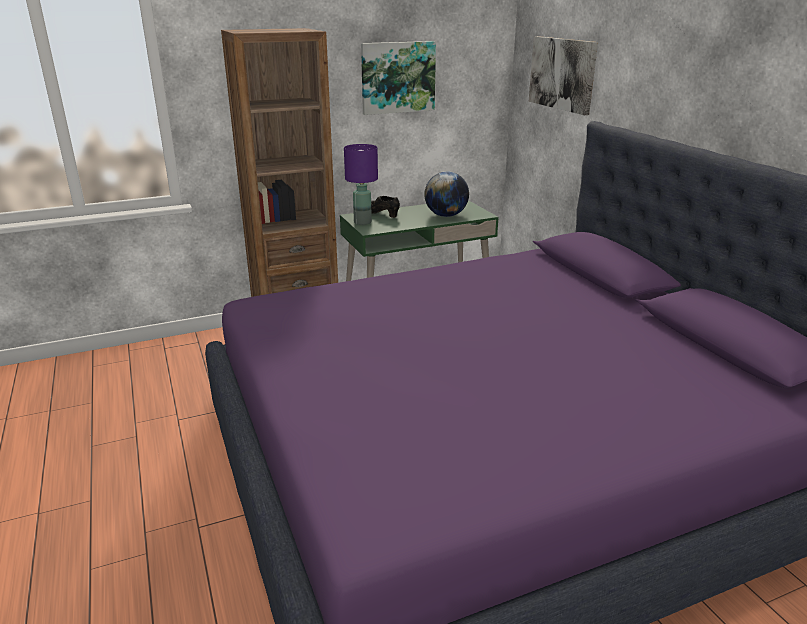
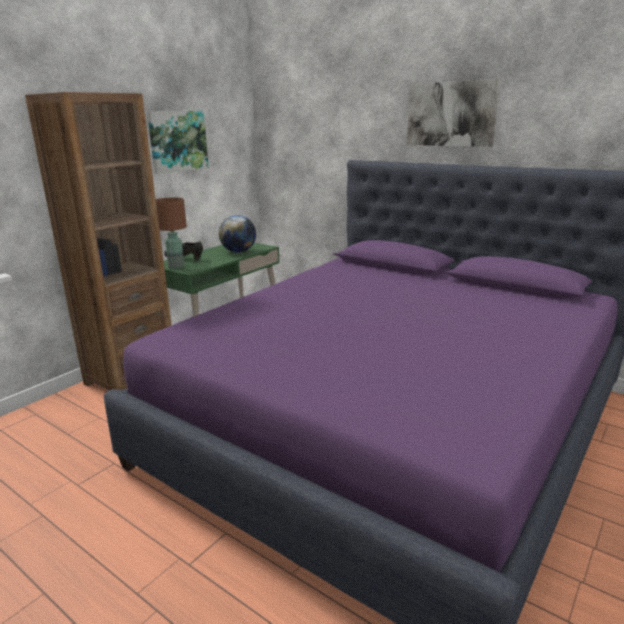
camera: 30 degrees left, 5 degrees down
purple table lamp [344,144,378,225] -> brown table lamp [156,197,187,269]
picture [529,36,598,115] -> picture moved to [407,79,500,147]

